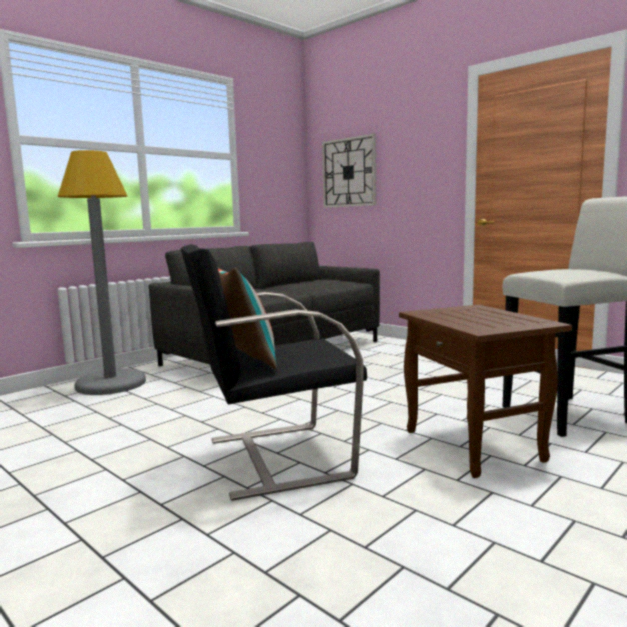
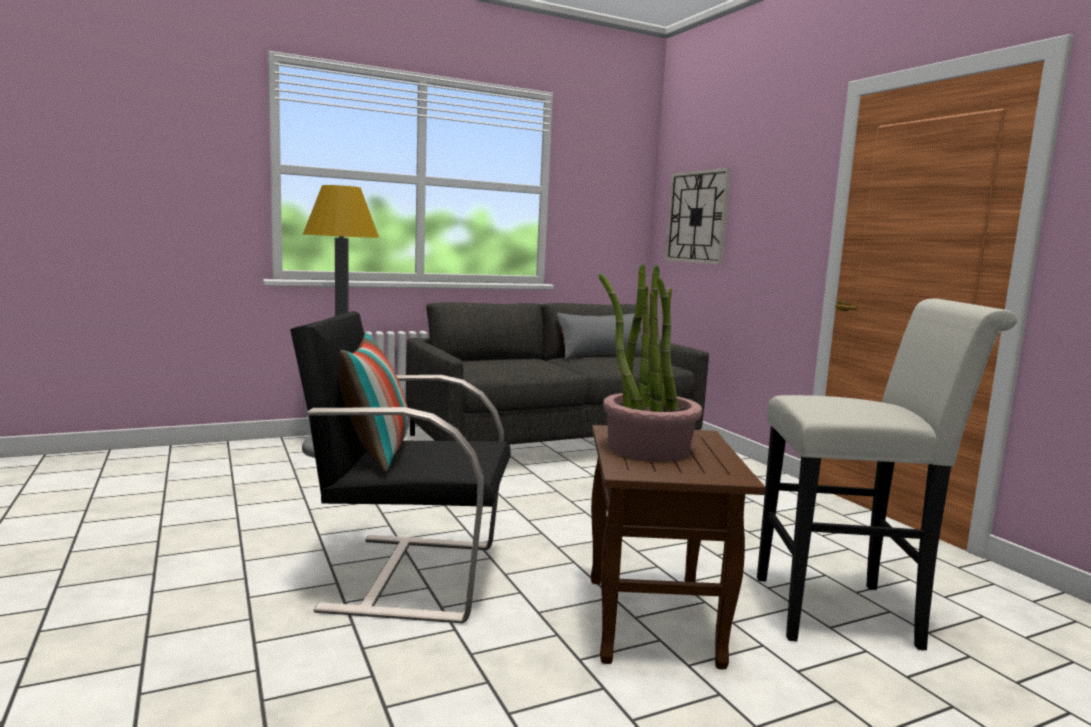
camera: 20 degrees right, 0 degrees up
none -> grey pillow [557,313,642,359]
none -> potted plant [599,264,702,461]

